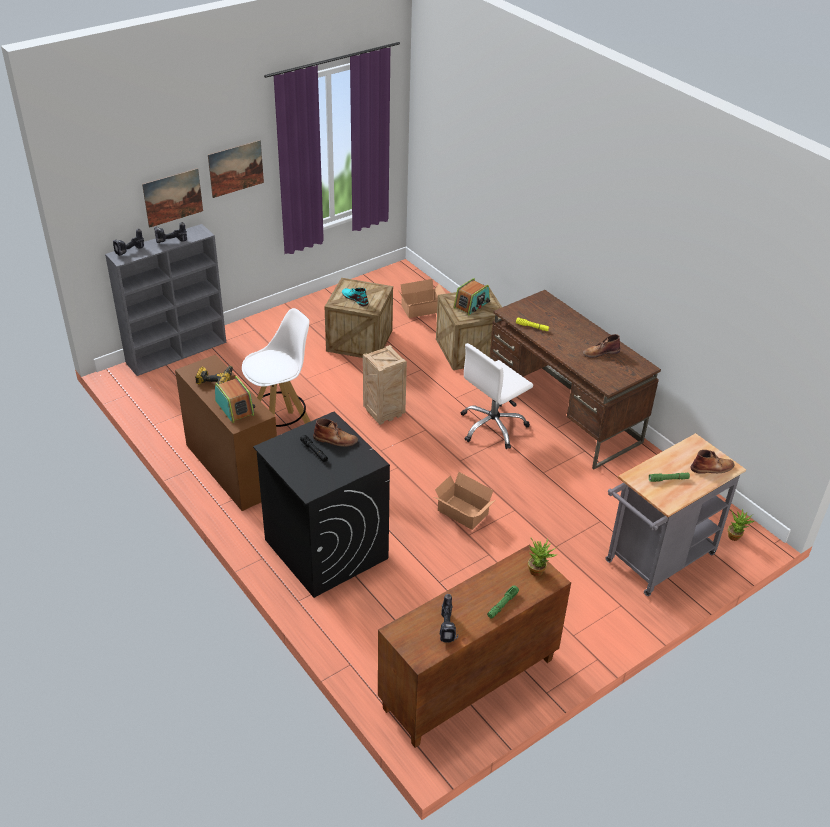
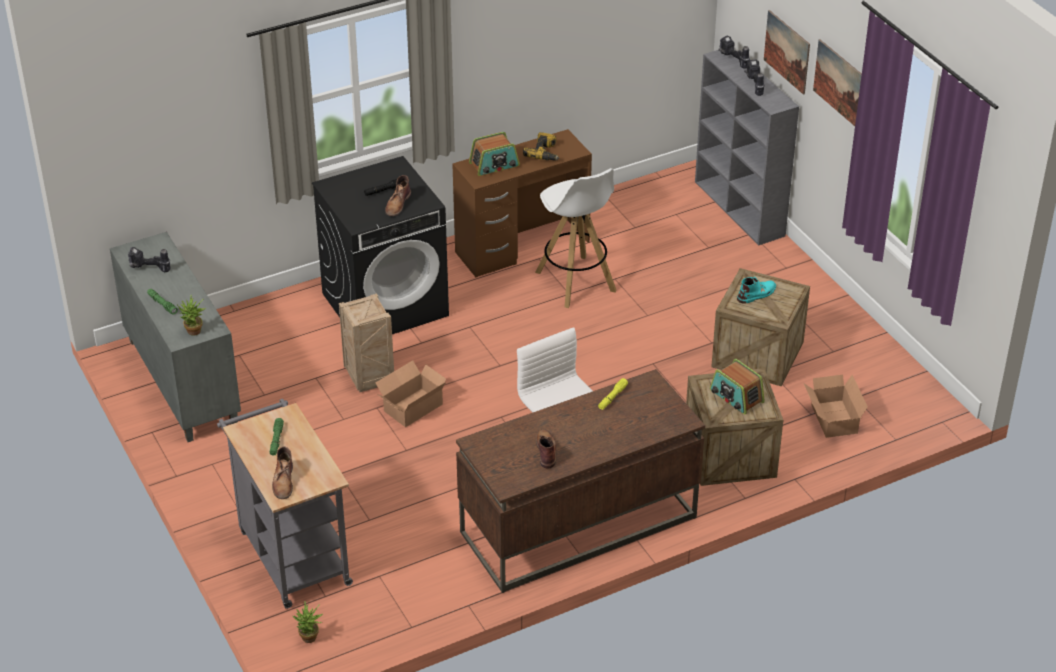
camera: 100 degrees right, 0 degrees up
crate [363,345,407,425] -> crate moved to [339,293,394,392]
brown cabinet [378,545,571,748] -> grey cabinet [110,232,241,442]

